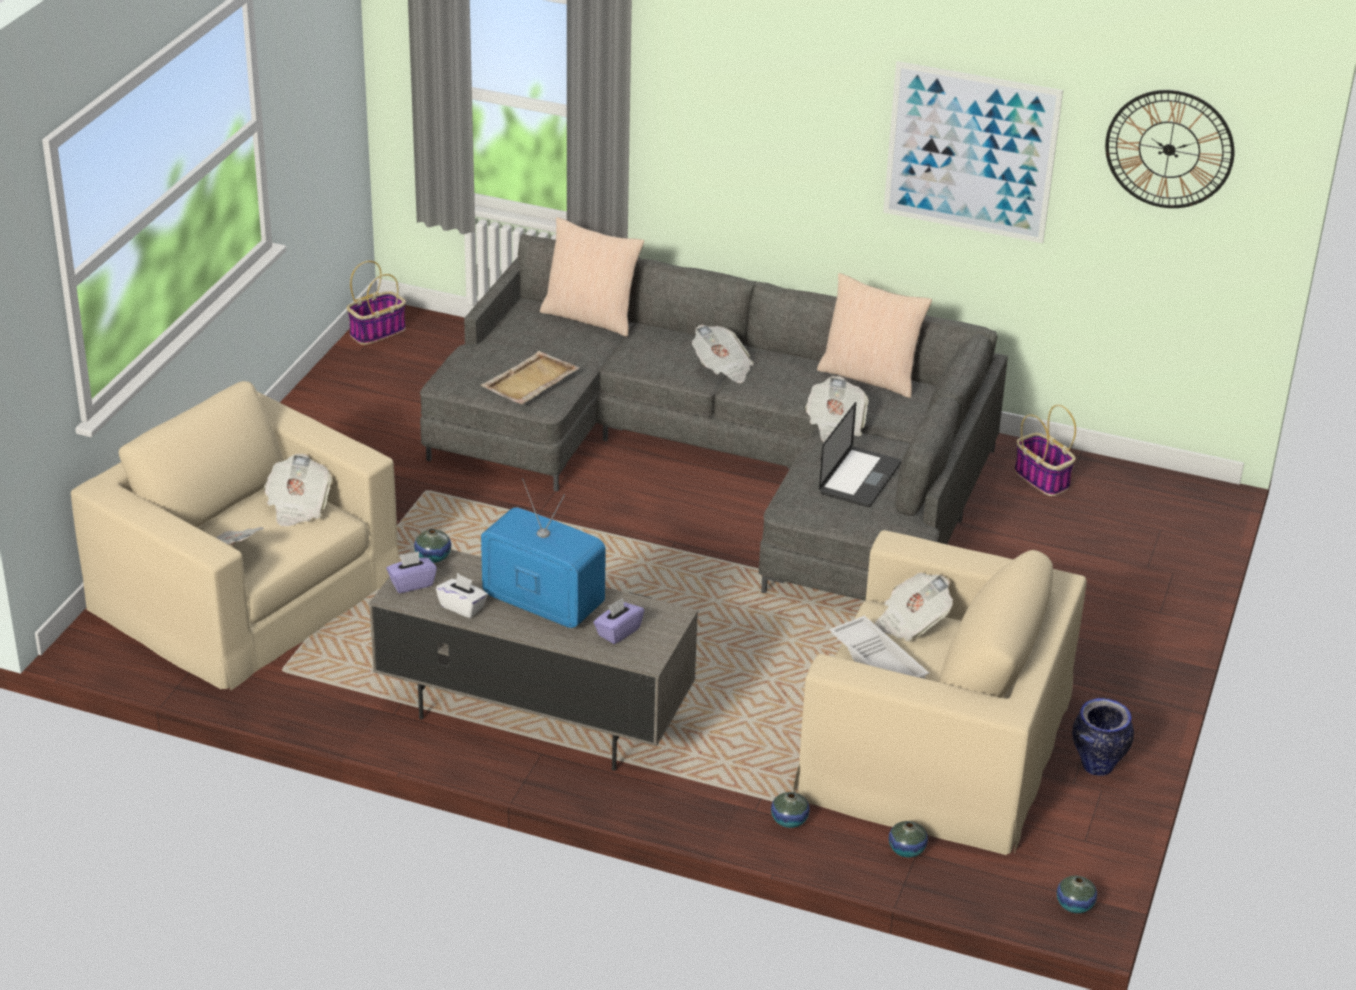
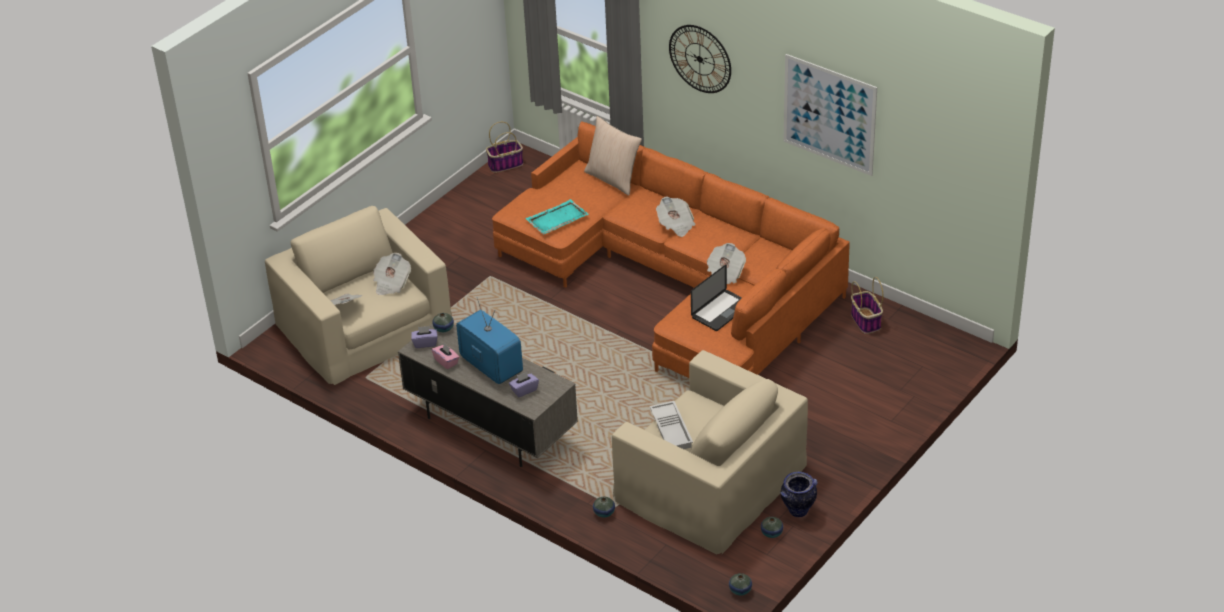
camera: 20 degrees right, 5 degrees up
grey sofa [420,234,1008,601] -> orange sofa [492,121,850,378]
white tissue box [436,573,488,618] -> pink tissue box [432,343,459,369]
beige tray [480,351,580,404] -> turquoise tray [525,199,589,235]
beige pillow [817,273,932,398] -> none
newspaper [875,572,953,642] -> none
vase [889,821,928,858] -> vase moved to [761,517,783,538]
wall clock [1105,90,1234,208] -> wall clock moved to [669,25,731,93]

